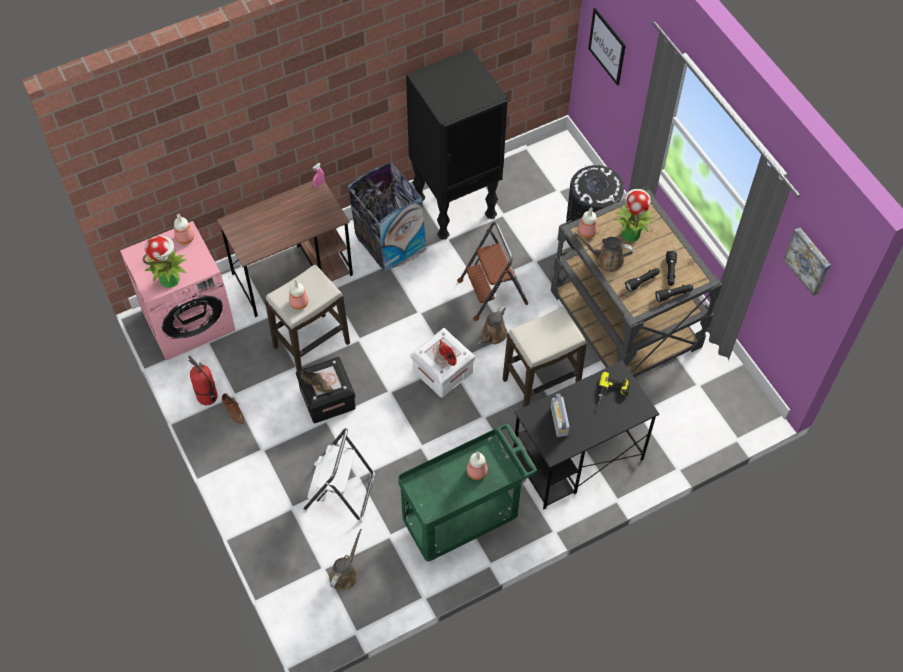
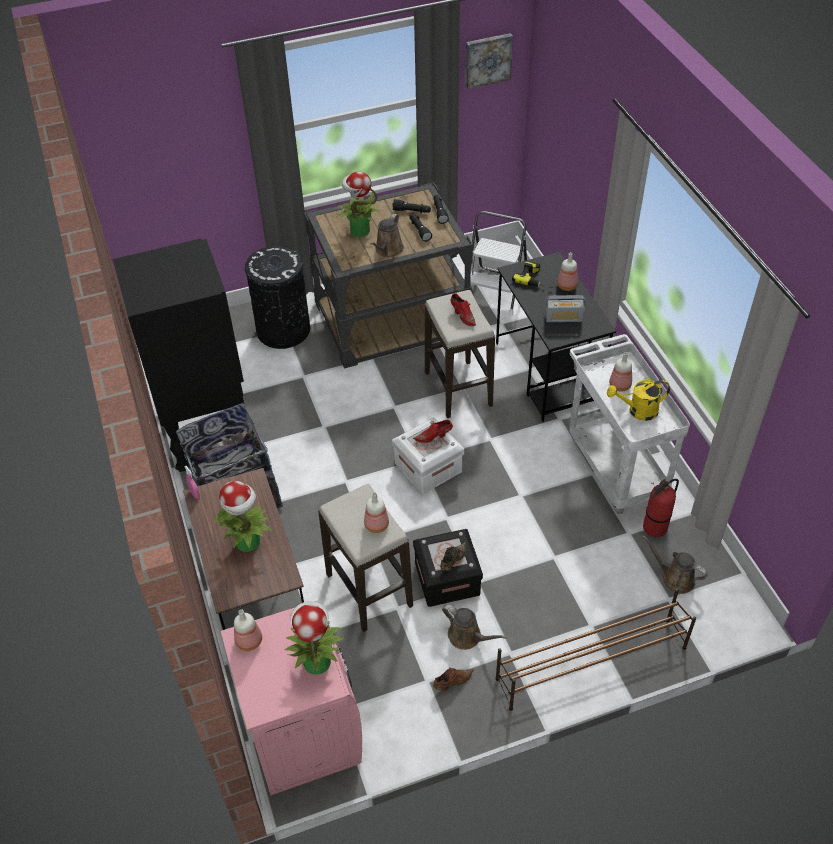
camera: 80 degrees left, 10 degrees down
fire extinguisher [188,356,218,405] -> fire extinguisher moved to [643,479,679,537]
white step ladder [300,428,375,523] -> white step ladder moved to [470,211,527,315]
green cart [398,424,537,561] -> white cart [569,334,690,514]
brown step ladder [457,222,528,321] -> none
brown watering can [478,306,507,345] -> brown watering can moved to [442,604,507,650]
bottle [578,208,597,239] -> bottle moved to [557,252,578,291]
picture [588,8,626,86] -> none
none -> potted plant [214,481,272,552]
none -> red shoe [450,293,476,326]
none -> brown shoe rack [495,589,696,711]
none -> yellow watering can [607,380,670,421]

